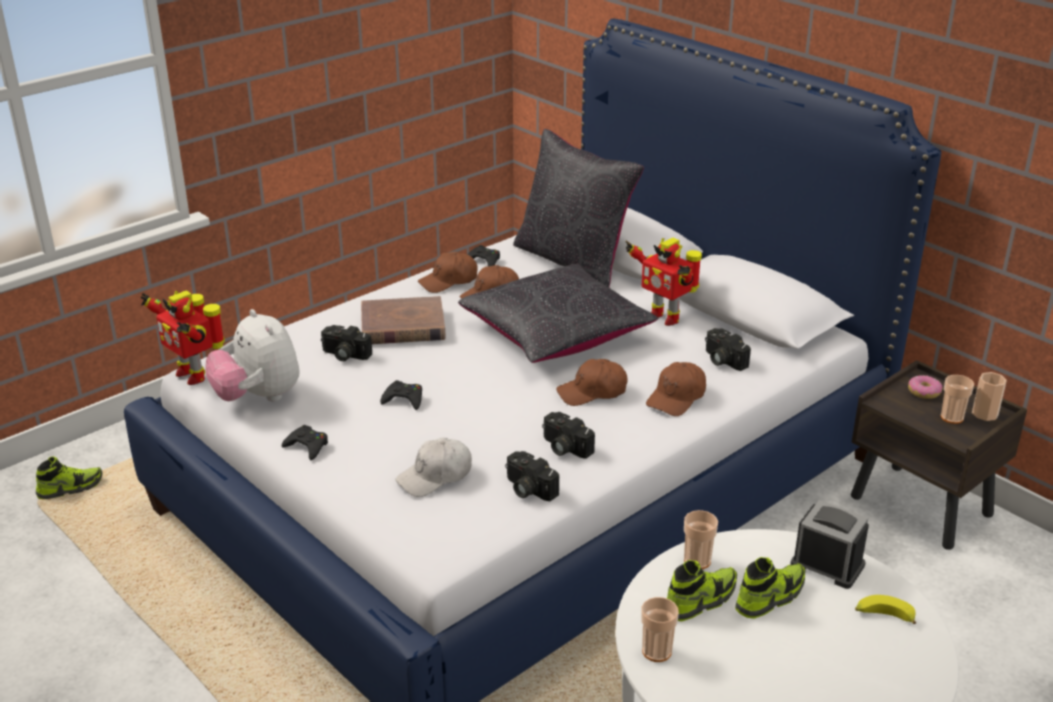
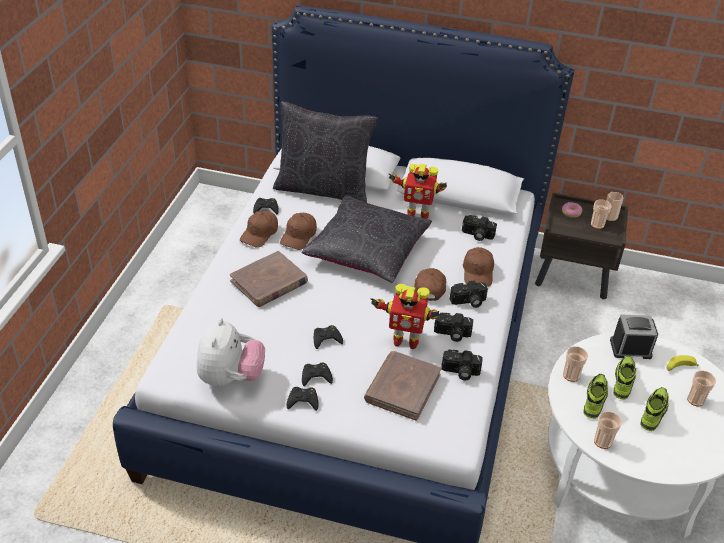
camera: 35 degrees left, 10 degrees up
shoe [36,456,103,499] -> shoe moved to [640,387,669,431]
toy robot [141,290,225,385] -> toy robot moved to [371,284,439,349]
plush toy [206,309,300,402] -> plush toy turned 105 degrees counterclockwise [197,318,265,387]
camera [321,325,372,361] -> camera moved to [450,280,488,308]
white cap [395,437,472,497] -> brown book [364,351,441,421]
brown cap [556,359,627,406] -> brown cap turned 150 degrees clockwise [414,268,446,301]
none -> black game controller [302,363,333,386]
none -> cup [687,370,716,407]

